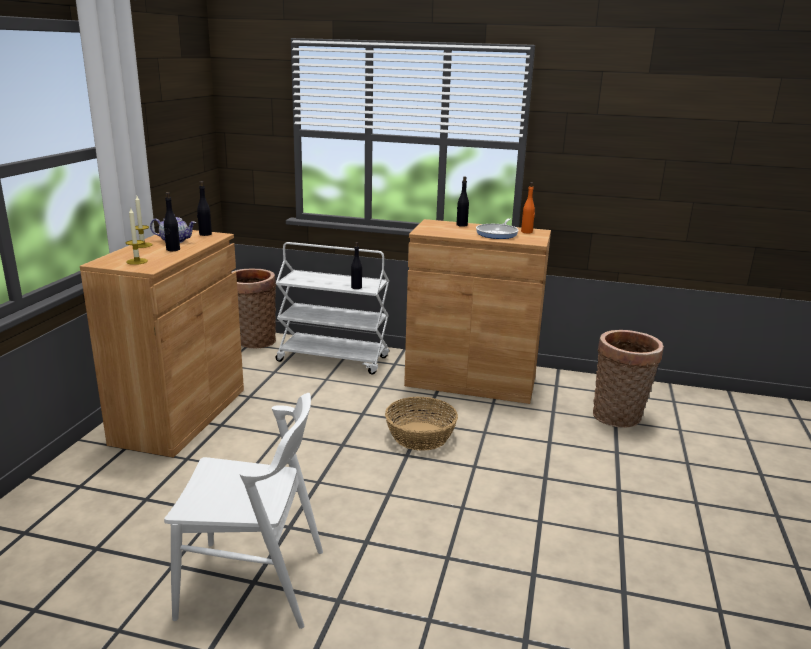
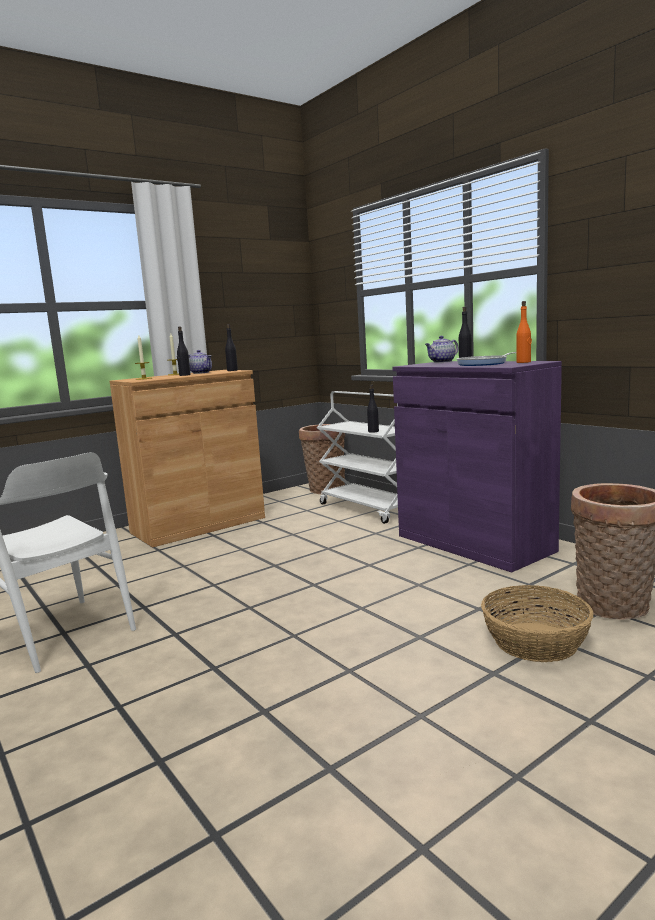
camera: 40 degrees right, 10 degrees down
basket [385,396,458,451] -> basket moved to [481,585,594,662]
brown cabinet [404,219,551,404] -> purple cabinet [392,361,562,573]
none -> teapot [425,336,459,363]

